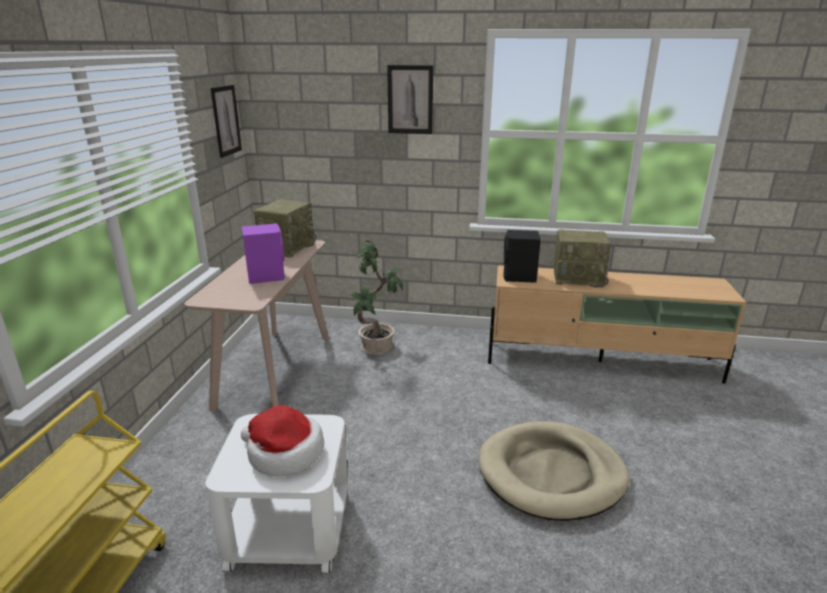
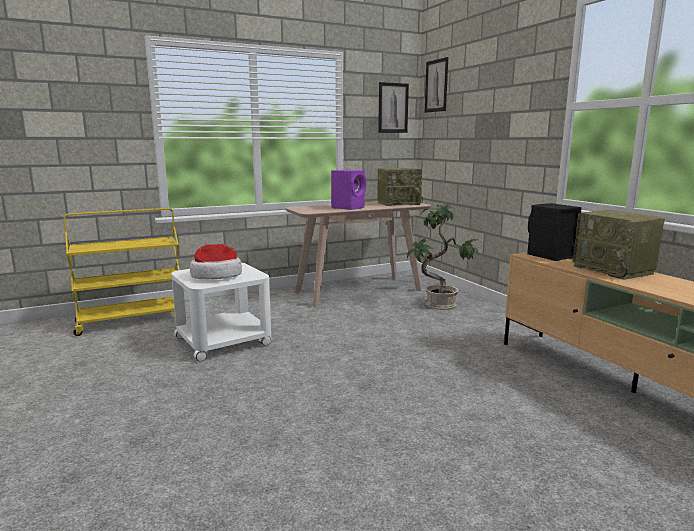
camera: 55 degrees right, 10 degrees down
picture [387,65,433,134] -> picture moved to [424,57,448,113]
beige dog bed [479,421,630,521] -> none

